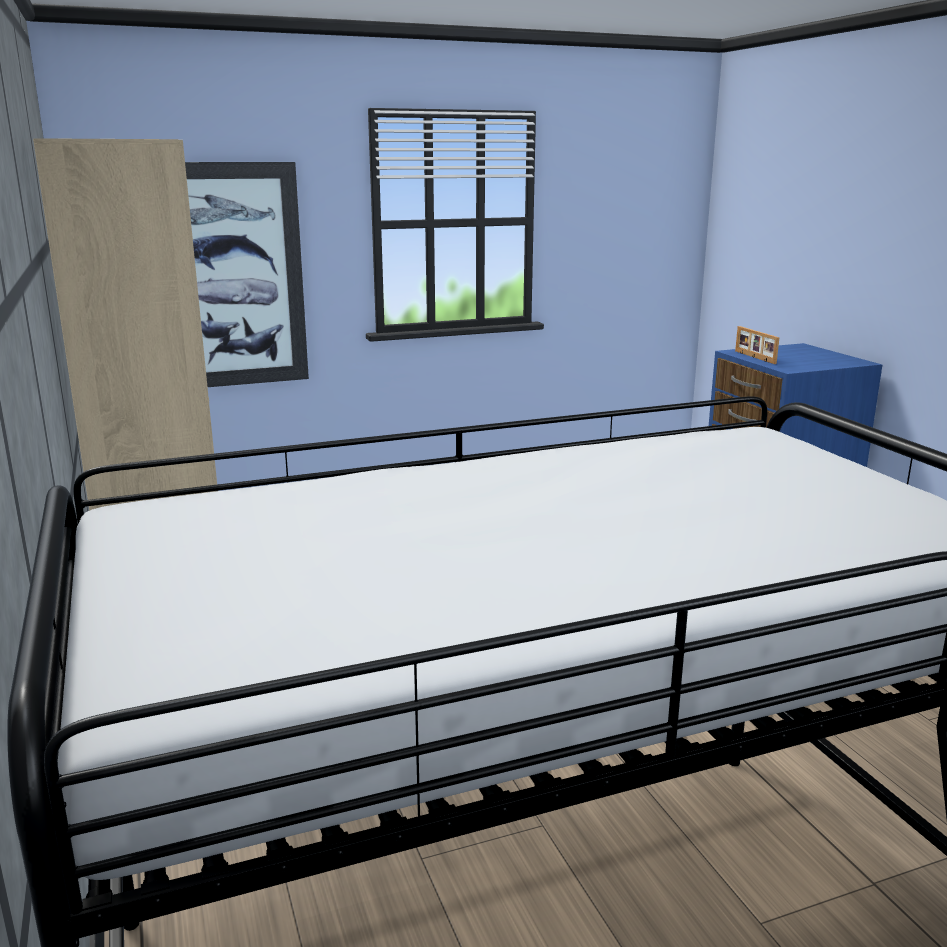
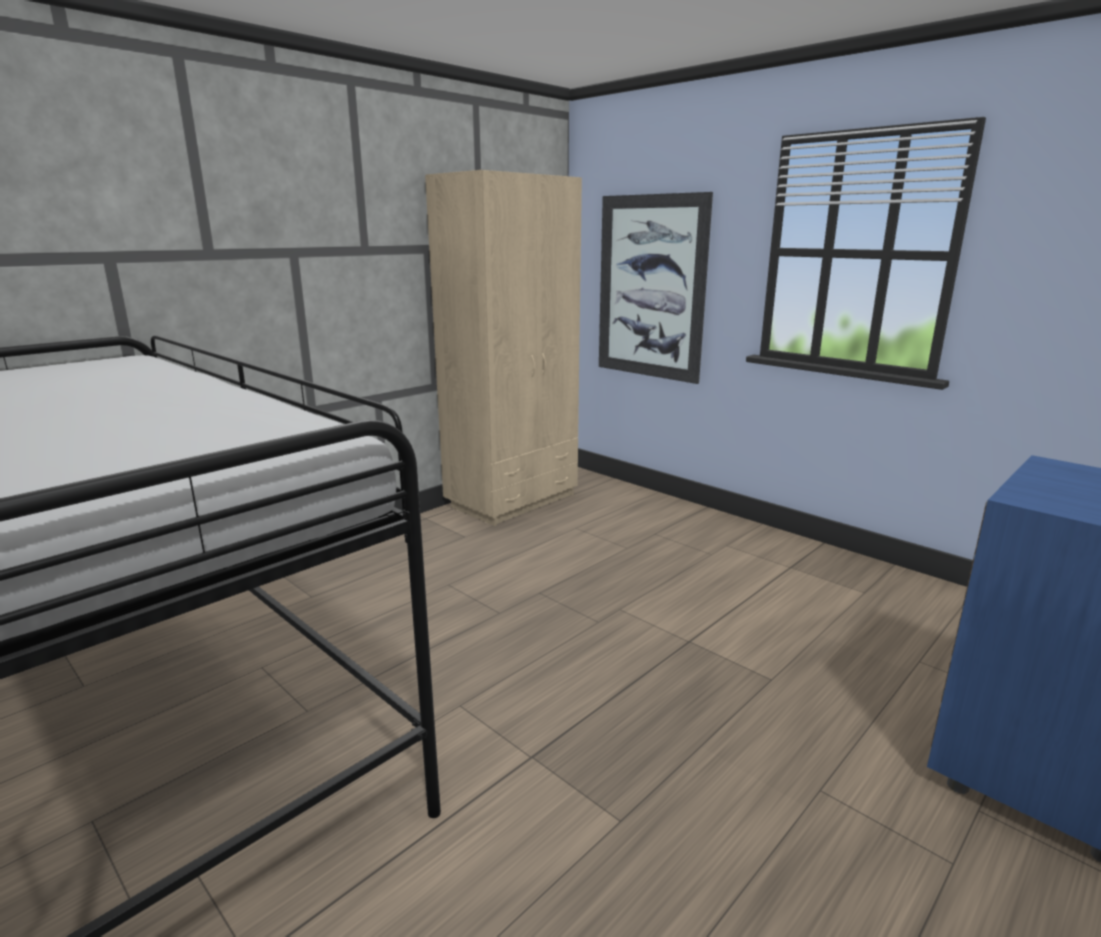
camera: 65 degrees right, 0 degrees up
picture frame [735,326,780,364] -> none

